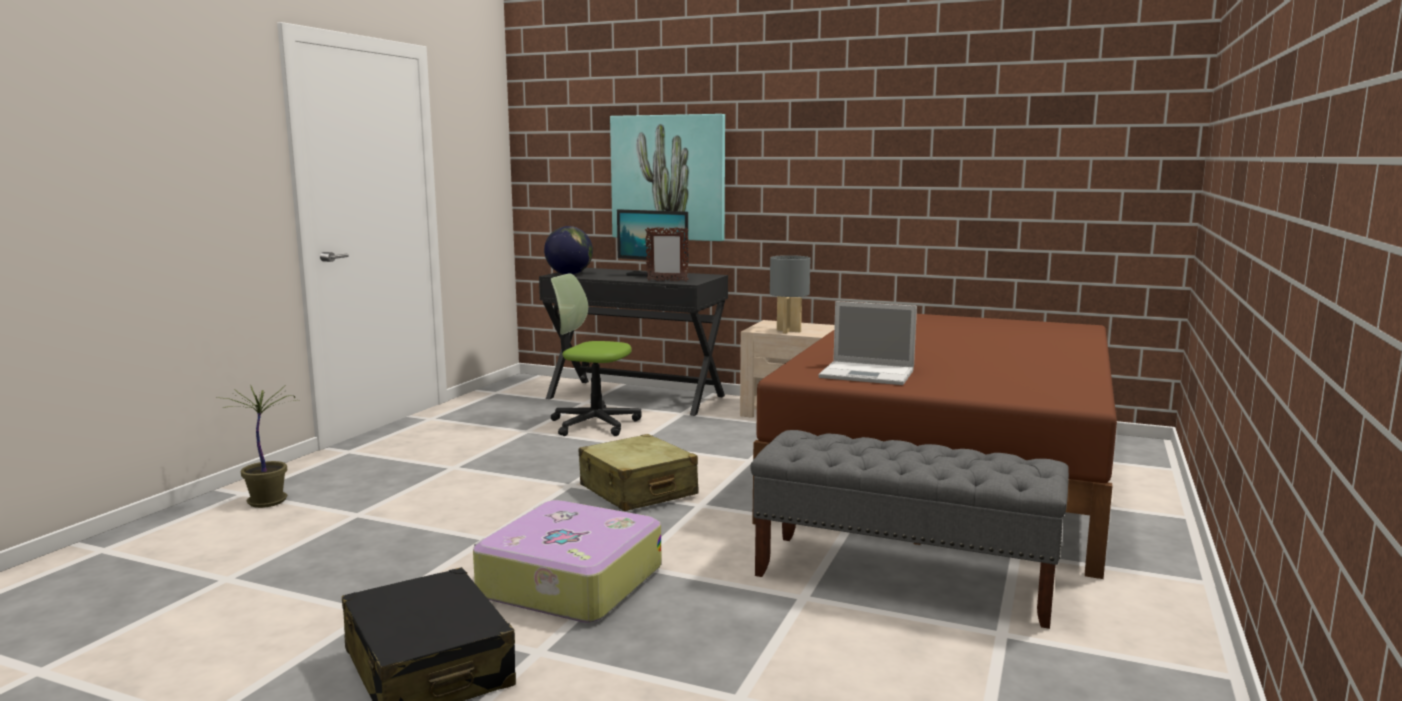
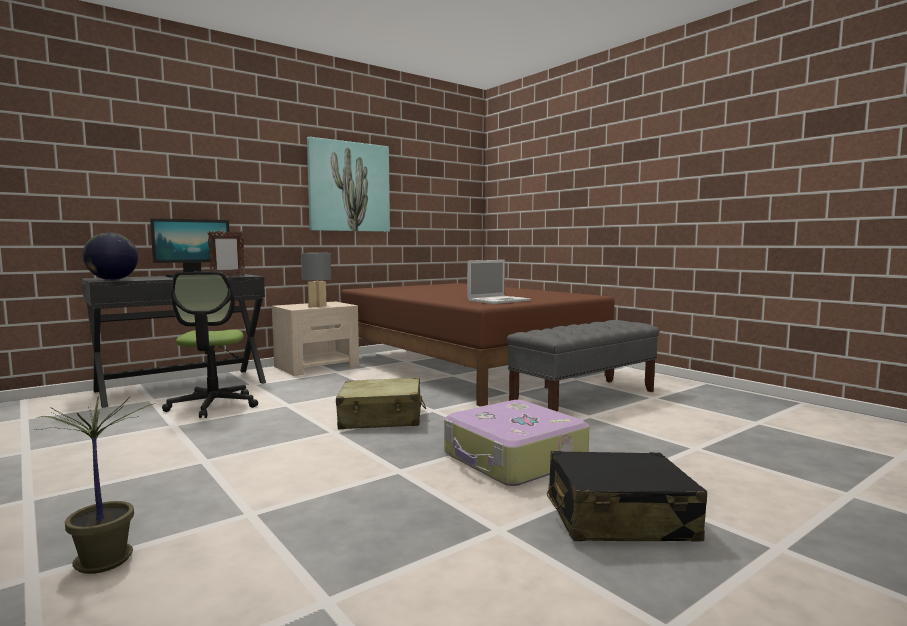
camera: 60 degrees left, 5 degrees down
office chair [551,273,642,436] -> office chair turned 60 degrees counterclockwise [162,272,258,418]
picture [610,114,725,241] -> picture moved to [307,137,390,232]

